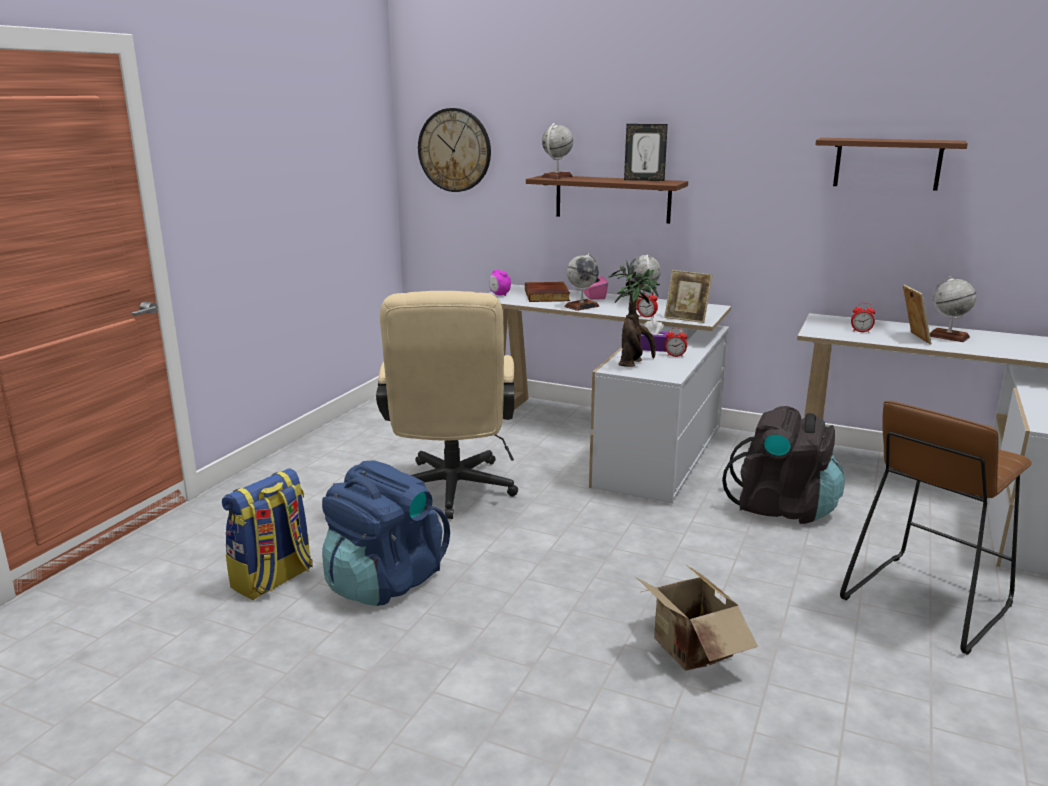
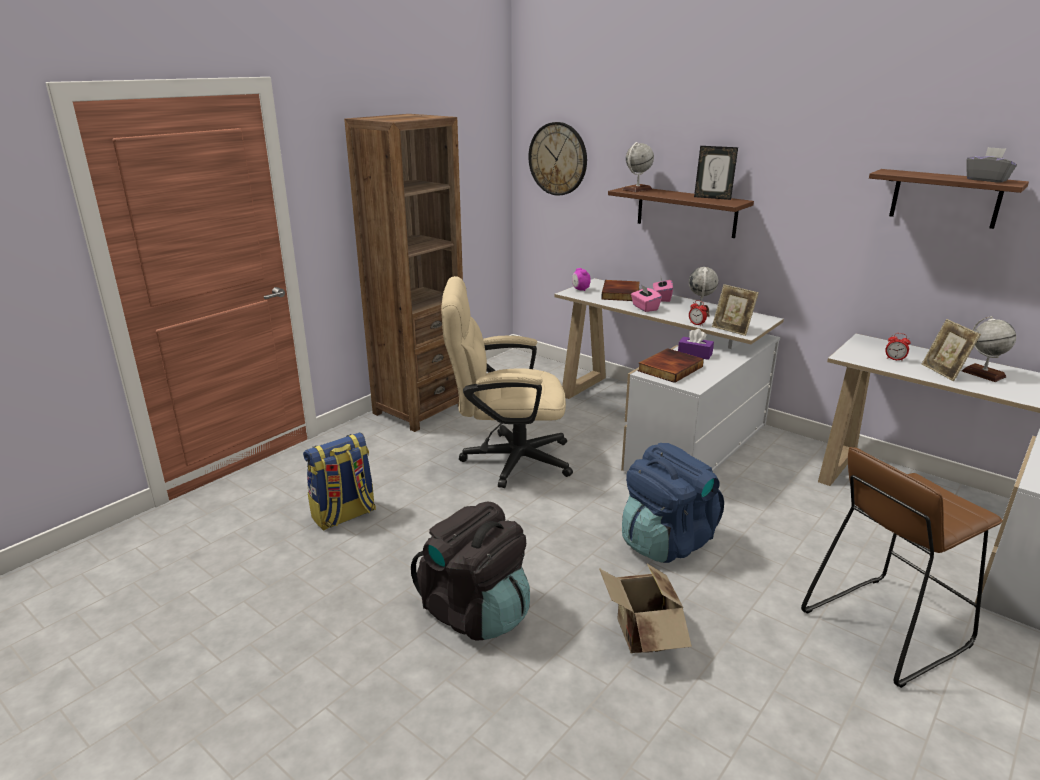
camera: 15 degrees right, 5 degrees up
blue backpack [322,460,450,606] -> blue backpack moved to [622,443,724,563]
beige office chair [376,291,518,519] -> beige office chair turned 75 degrees clockwise [441,276,573,488]
globe [564,253,599,311] -> pink tissue box [631,284,662,312]
potted plant [608,261,660,367] -> book [638,348,704,383]
alarm clock [665,328,687,357] -> none
black backpack [722,406,845,524] -> black backpack moved to [411,502,530,641]
picture frame [903,285,932,344] -> picture frame turned 150 degrees clockwise [921,319,981,381]
none -> brown bookcase [344,114,463,432]
none -> grey tissue box [966,147,1017,182]

